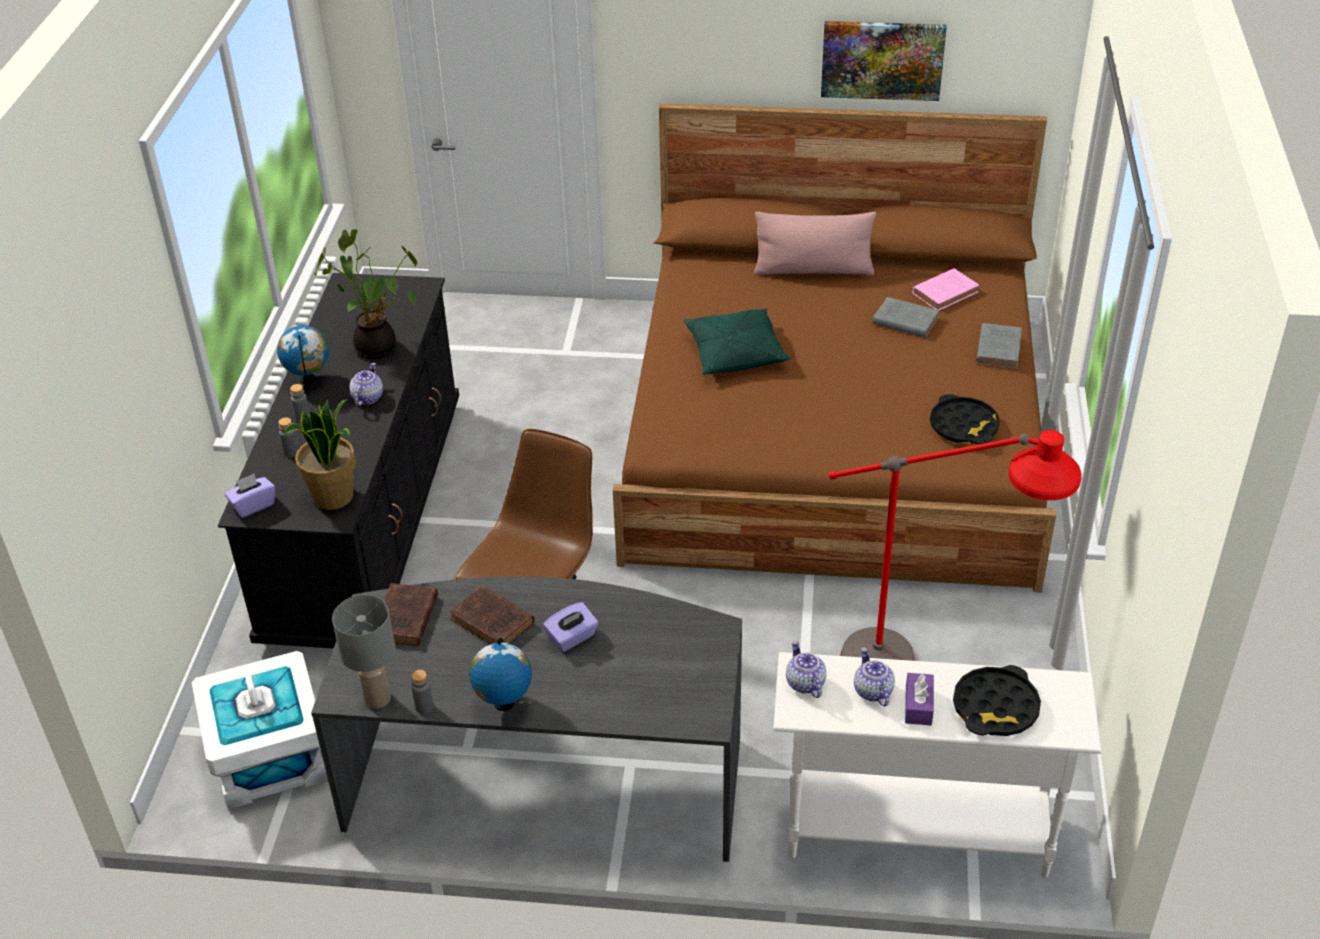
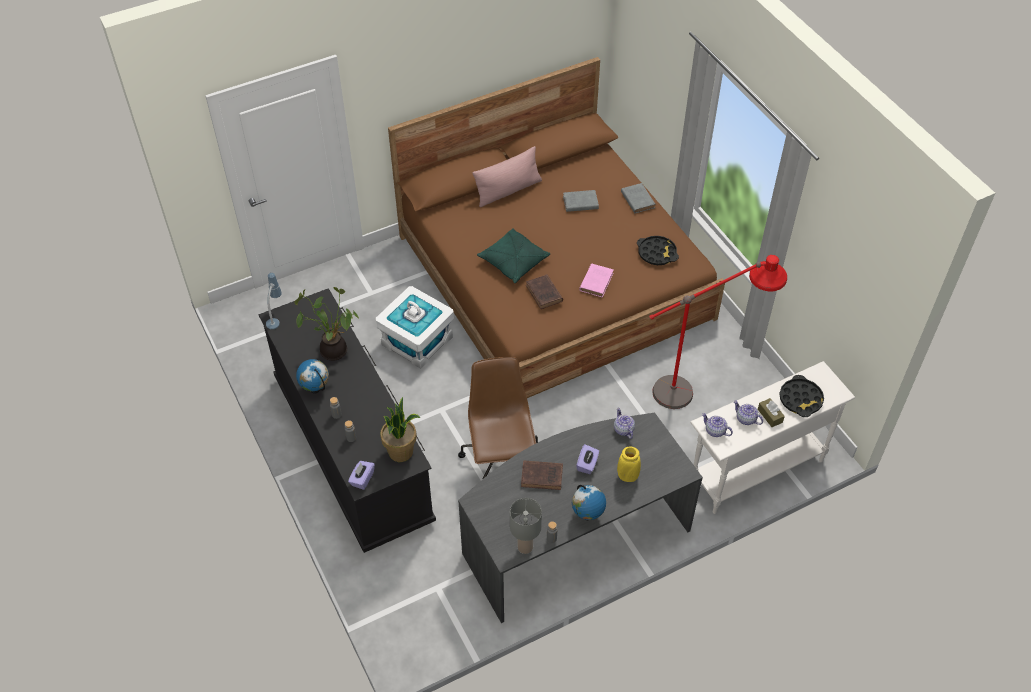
camera: 35 degrees left, 10 degrees up
white storage box [192,651,328,809] -> white storage box moved to [376,286,454,369]
teapot [349,363,383,406] -> teapot moved to [614,408,635,439]
brown book [371,583,438,646] -> brown book moved to [526,274,563,309]
picture [821,21,947,101] -> none
purple tissue box [905,673,934,725] -> brown tissue box [758,398,785,427]
pink book [912,268,979,310] -> pink book moved to [579,264,613,297]
none -> table lamp [266,273,282,329]
none -> yellow vase [617,446,641,482]

